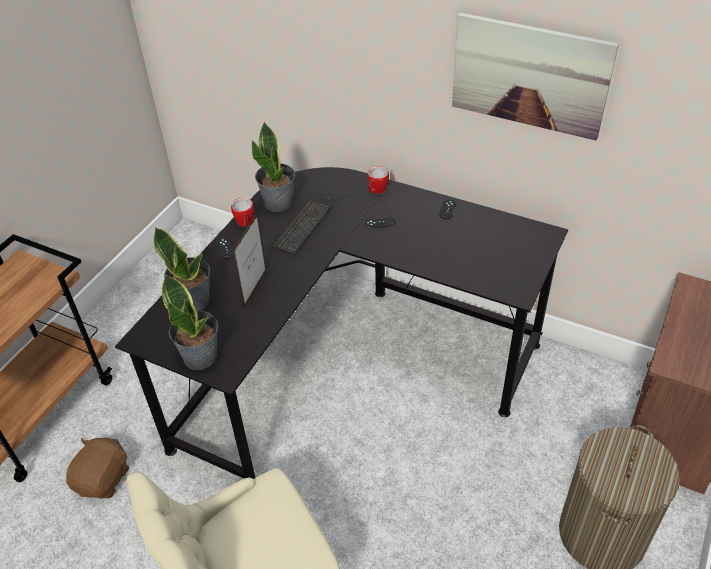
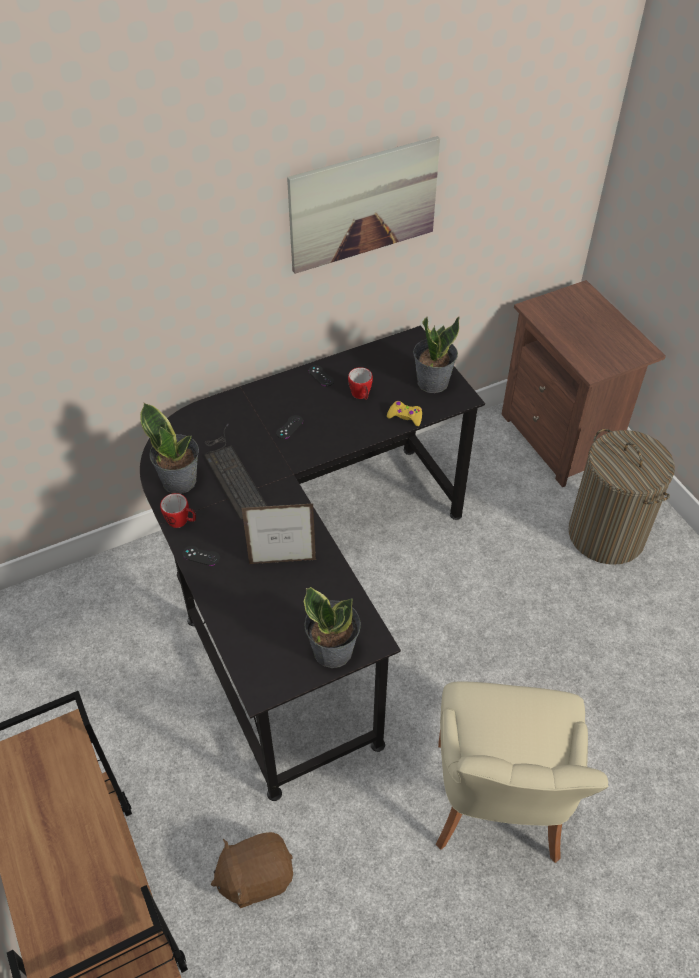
camera: 55 degrees left, 5 degrees up
brown plush toy [66,437,129,498] -> brown plush toy turned 75 degrees counterclockwise [211,832,293,908]
potted plant [153,227,210,311] -> potted plant moved to [413,317,460,393]
picture frame [232,212,267,308] -> picture frame turned 120 degrees clockwise [242,503,316,564]
mug [368,166,389,194] -> mug moved to [348,367,373,400]
none -> yellow game controller [387,401,422,426]

